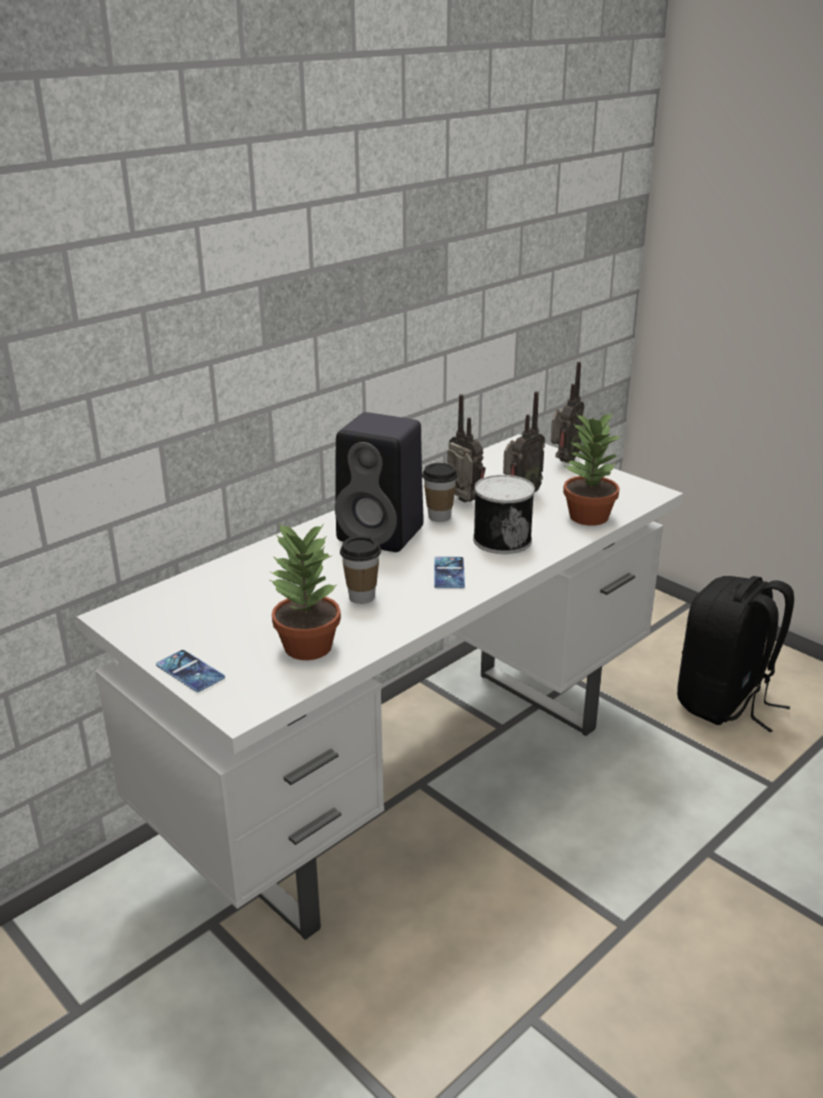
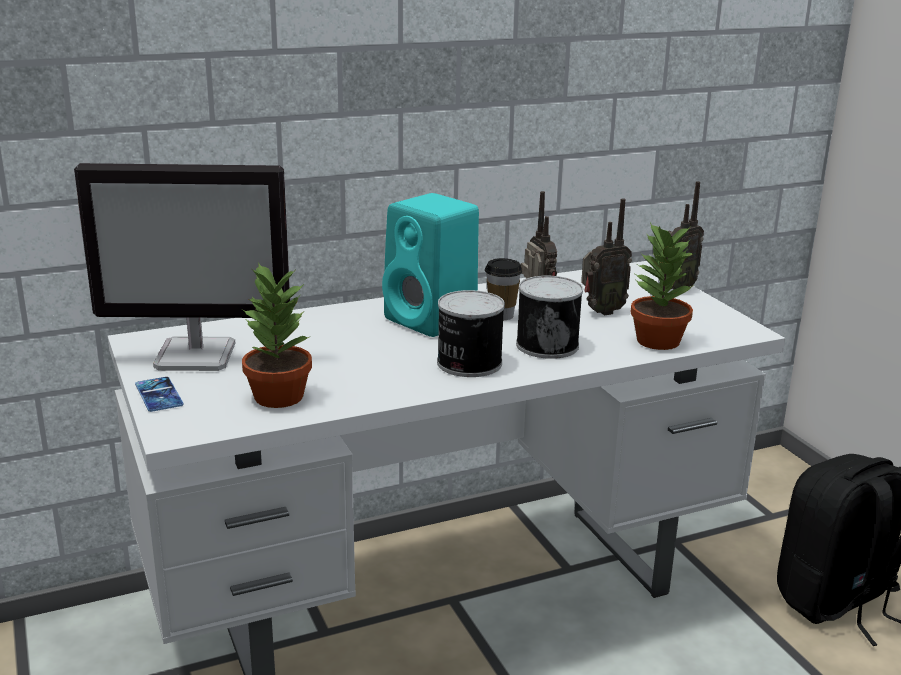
camera: 20 degrees right, 5 degrees down
black speaker [335,412,424,552] -> turquoise speaker [382,193,479,337]
cup [340,536,381,604] -> none
phone [434,557,465,588] -> can [437,290,505,377]
none -> monitor [74,163,290,371]

